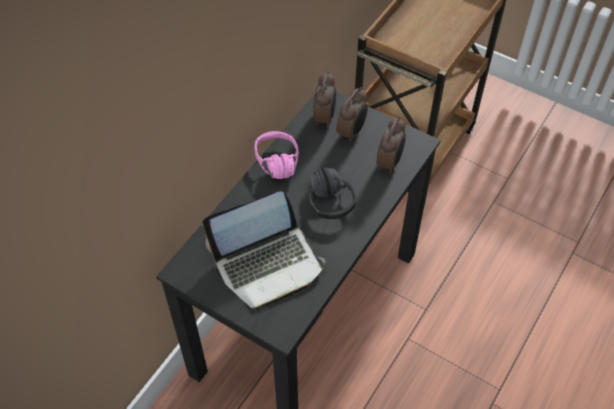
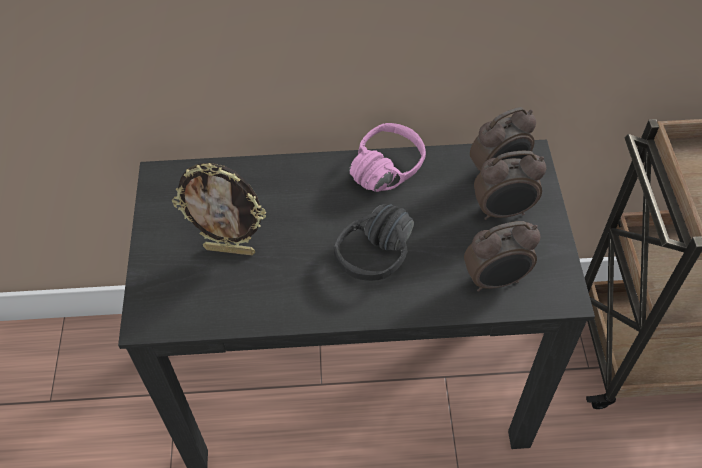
camera: 55 degrees right, 0 degrees up
laptop [202,191,326,311] -> picture frame [172,163,266,256]

